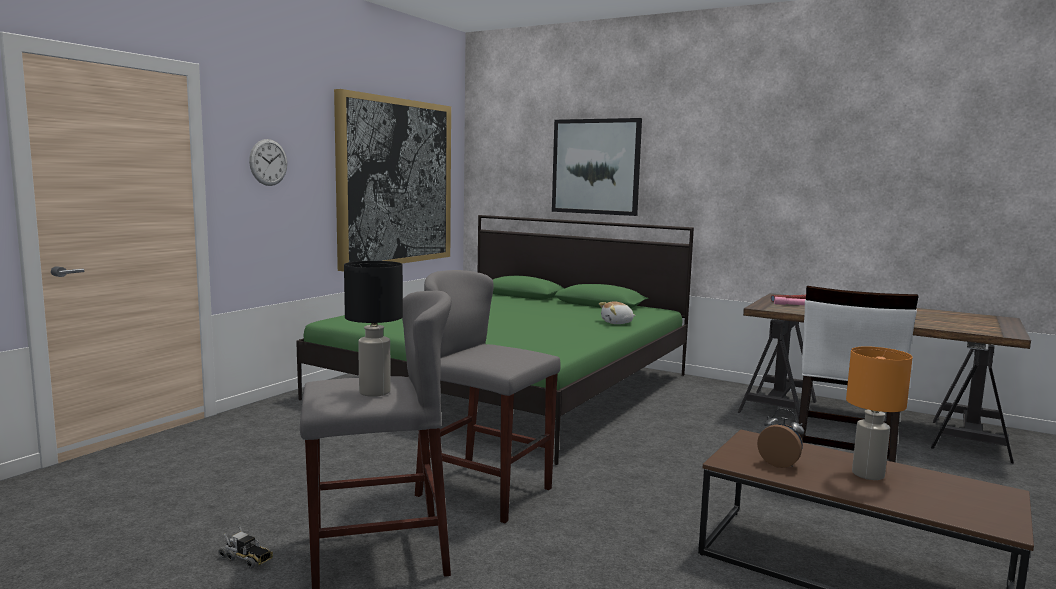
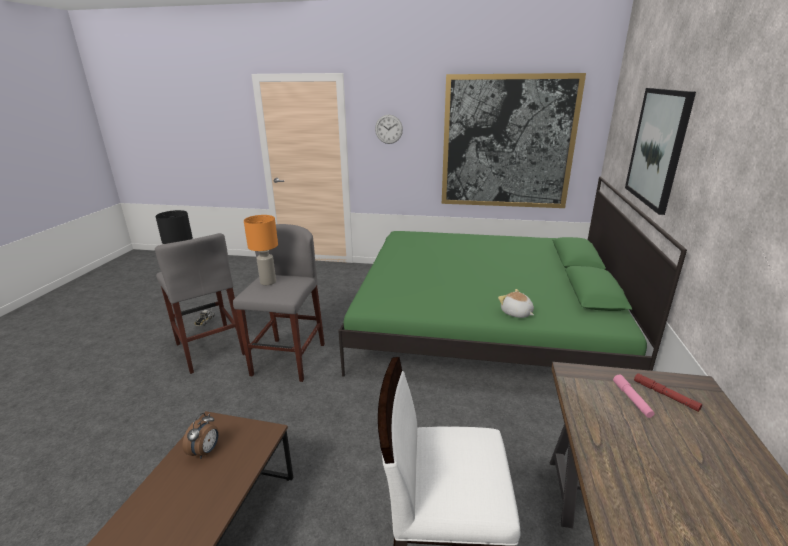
camera: 70 degrees right, 15 degrees up
orange table lamp [846,346,913,480] -> orange table lamp moved to [244,215,278,285]

